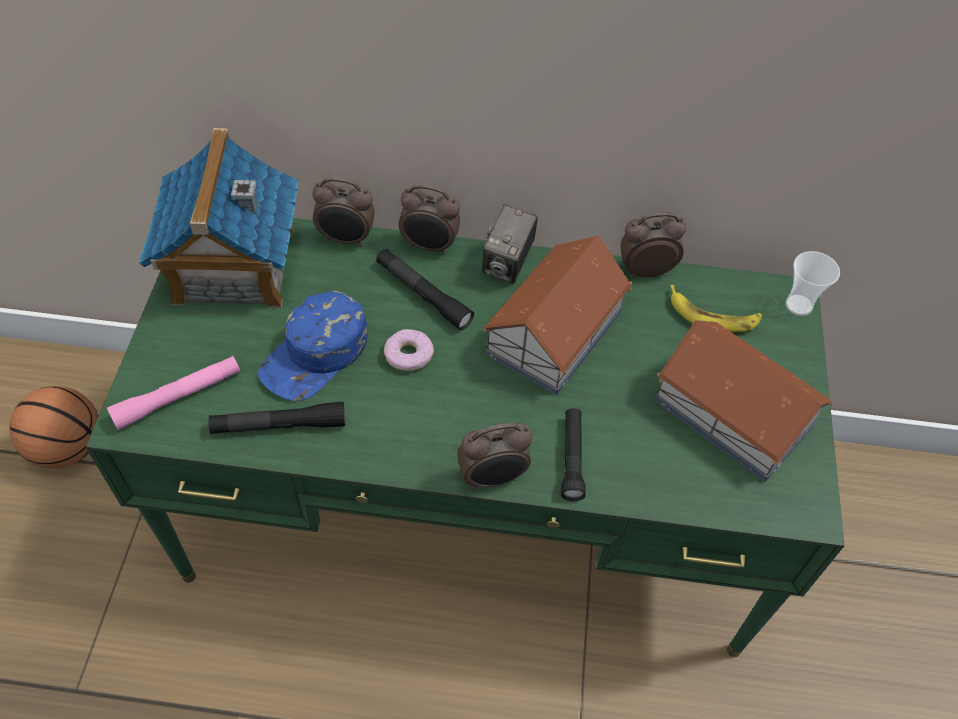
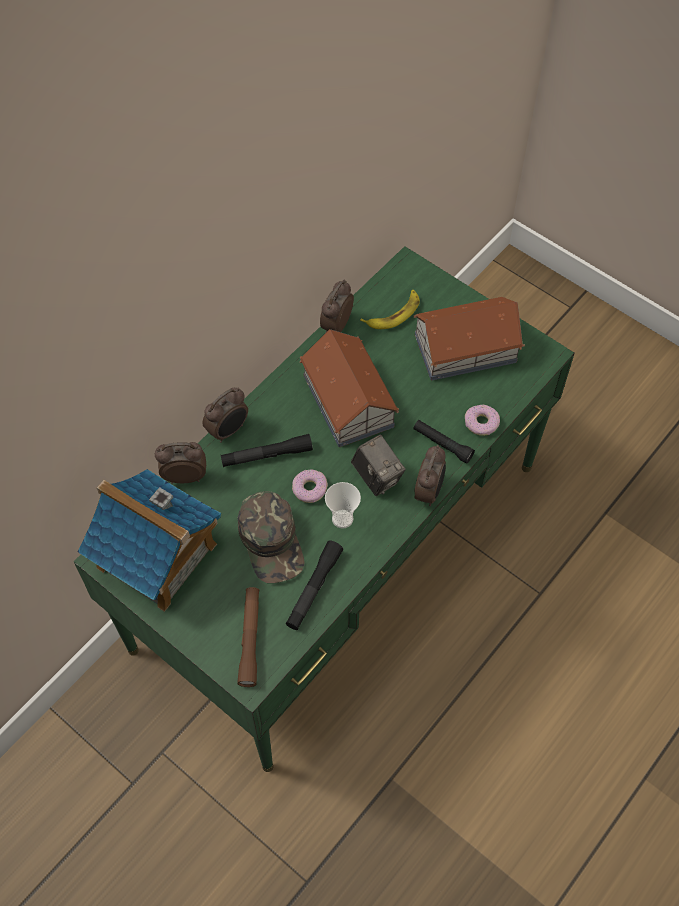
camera: 55 degrees left, 5 degrees up
basketball [9,386,98,469] -> none
pink flashlight [107,356,240,430] -> brown flashlight [237,587,259,687]
blue cap [258,291,368,401] -> green cap [237,491,305,583]
alarm clock [313,177,375,247] -> alarm clock turned 135 degrees counterclockwise [155,442,206,484]
camera [482,204,538,284] -> camera moved to [351,435,406,496]
cup [785,251,840,316] -> cup moved to [325,482,361,528]
none -> donut [465,405,500,436]

